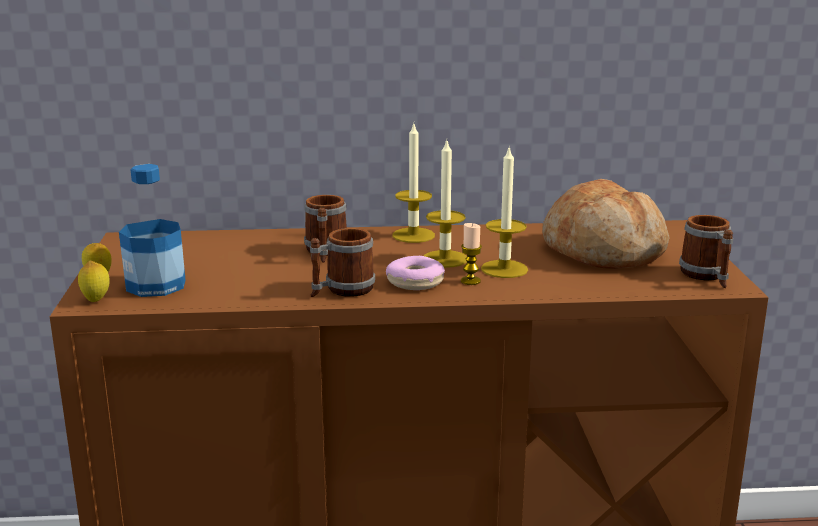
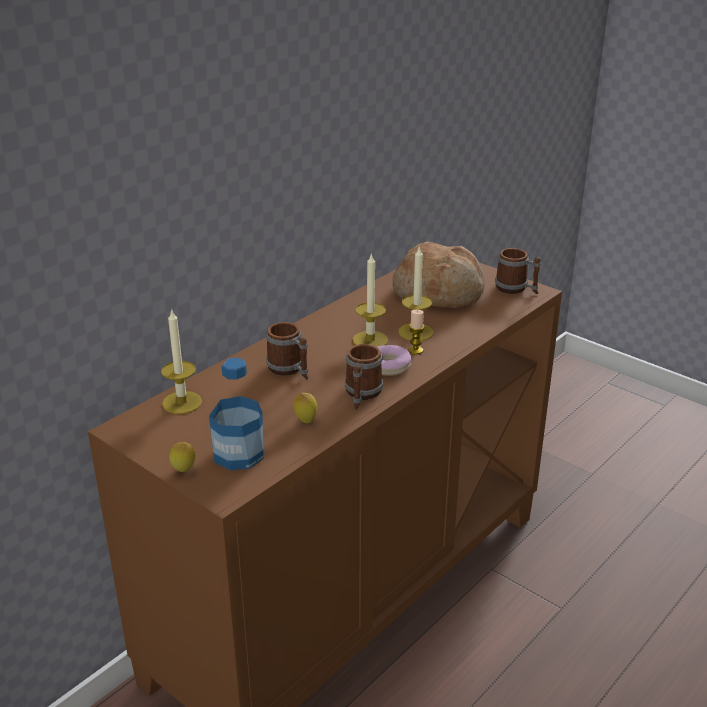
camera: 45 degrees left, 10 degrees up
lemon [78,261,110,302] -> lemon moved to [294,393,317,423]
candle [392,124,435,243] -> candle moved to [161,309,202,414]

